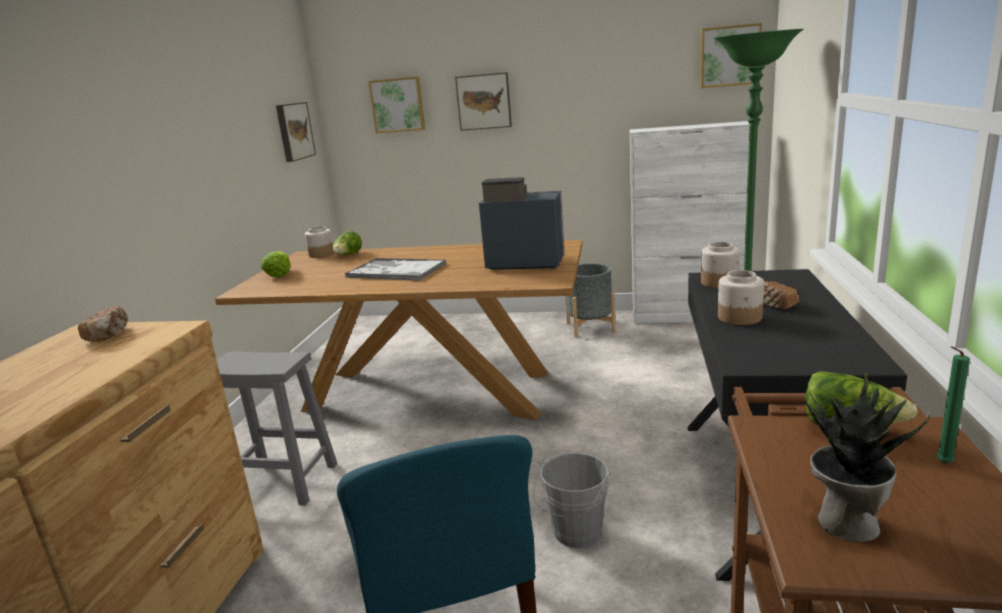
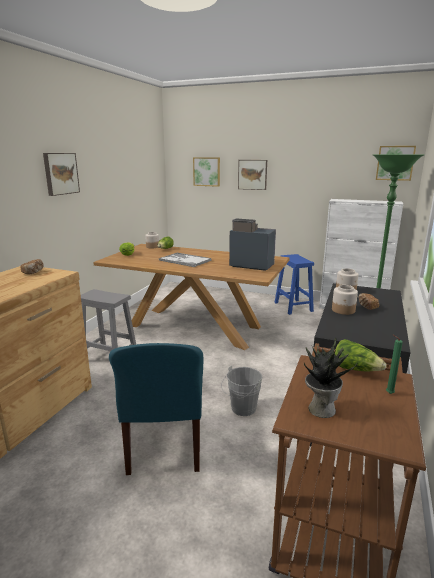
camera: 10 degrees right, 0 degrees up
picture [276,102,316,162] -> picture moved to [43,153,80,196]
grey planter [565,263,616,338] -> blue stool [275,254,314,315]

